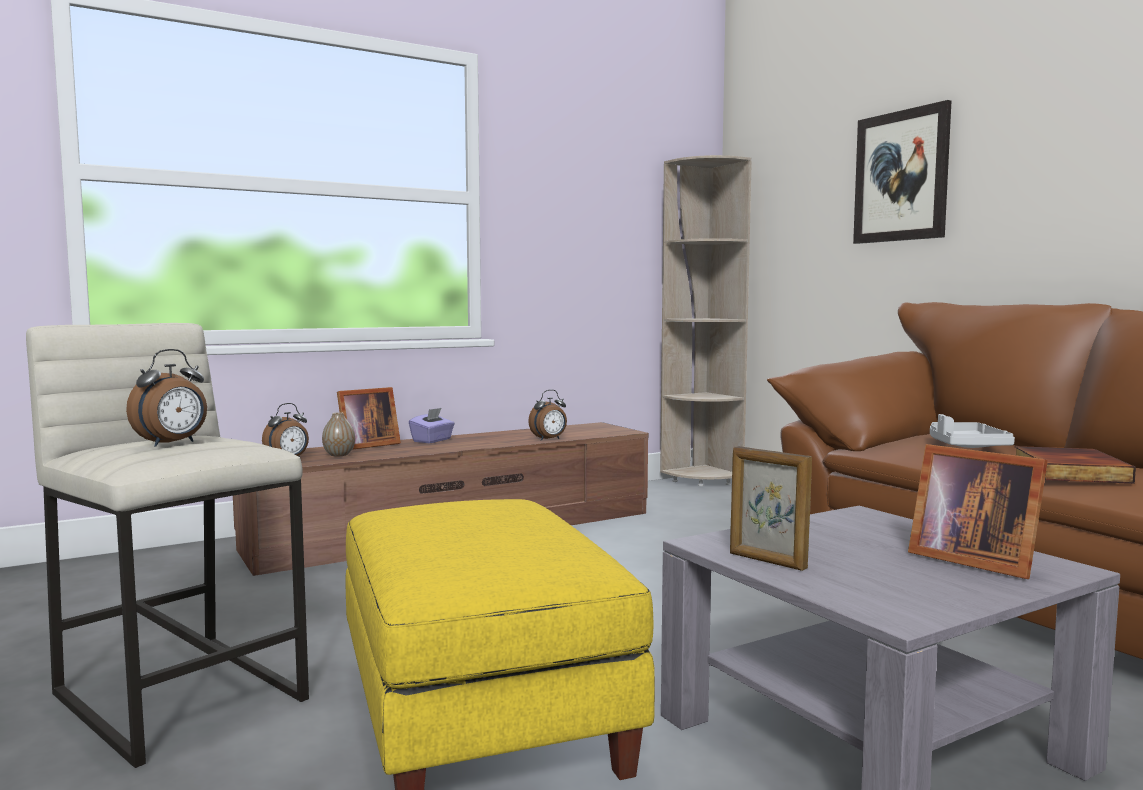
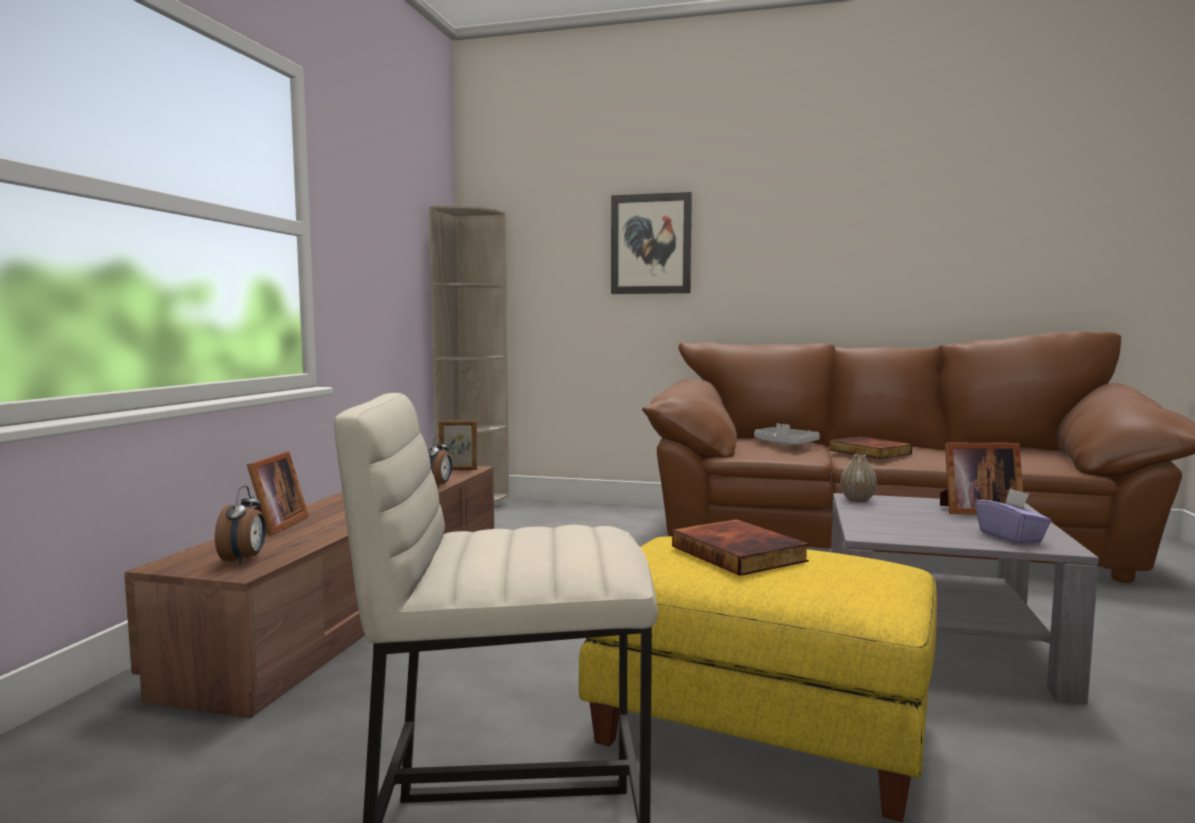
camera: 45 degrees left, 0 degrees up
alarm clock [126,349,207,447] -> none
vase [322,412,355,456] -> vase moved to [841,454,877,502]
purple tissue box [409,408,455,443] -> purple tissue box moved to [975,488,1051,544]
picture frame [730,446,812,571] -> picture frame moved to [439,420,477,470]
none -> book [672,519,809,576]

